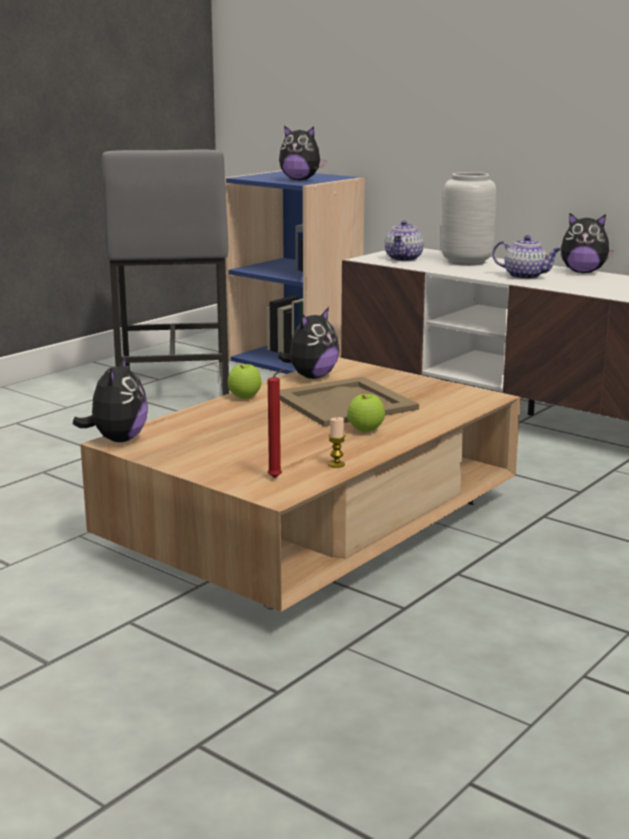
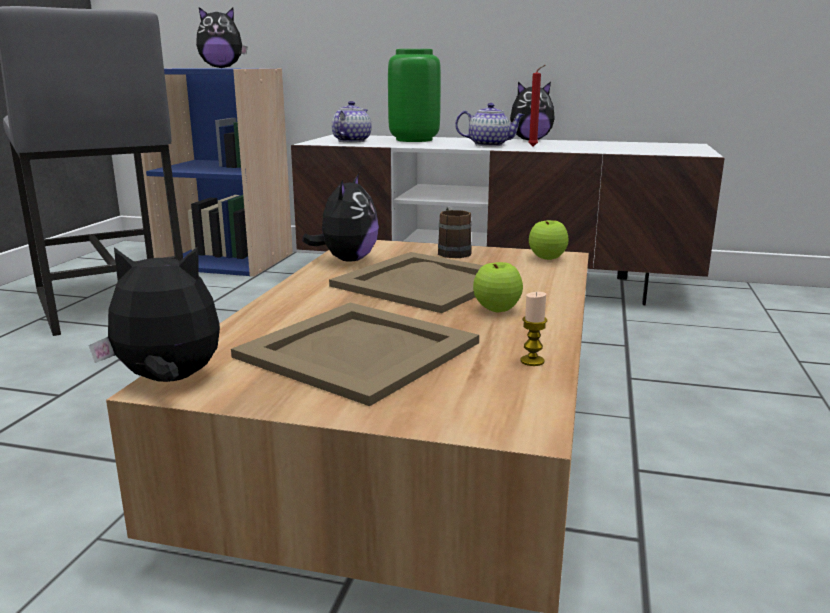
camera: 25 degrees left, 0 degrees up
plush toy [73,356,148,442] -> plush toy turned 75 degrees counterclockwise [89,246,220,382]
apple [228,364,261,399] -> apple moved to [529,220,569,260]
red candle [268,369,285,478] -> red candle moved to [528,65,545,146]
teapot [385,221,424,261] -> teapot turned 150 degrees counterclockwise [332,101,372,142]
grey vase [441,172,496,266] -> green vase [388,49,441,142]
none -> beige tray [231,302,479,406]
none -> brown mug [438,207,472,258]

